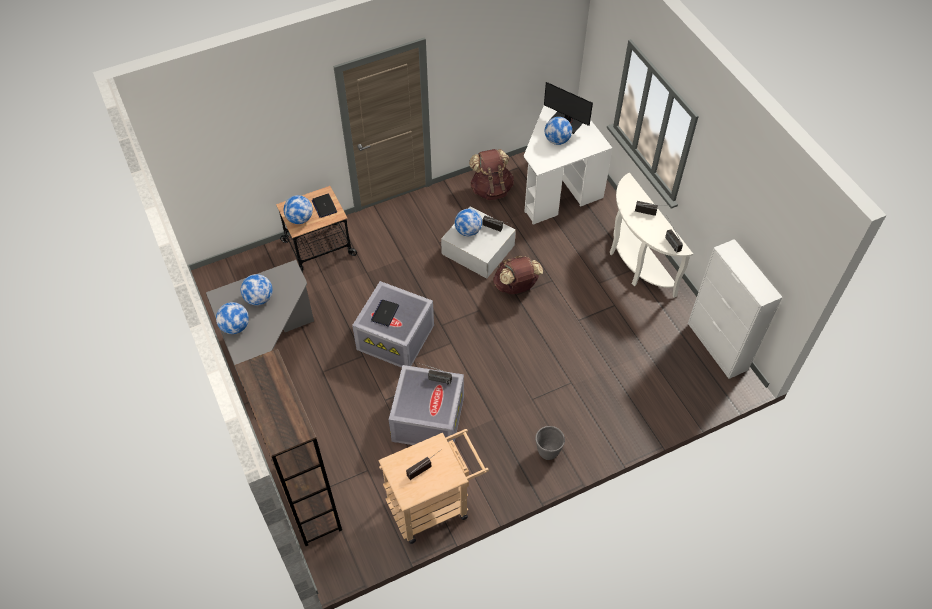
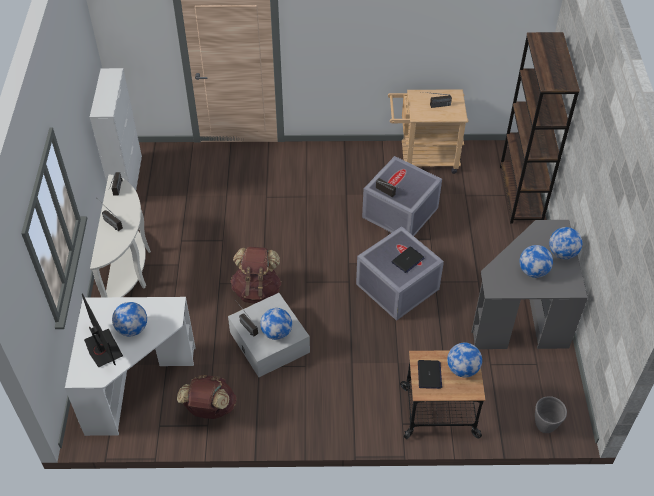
camera: 155 degrees left, 5 degrees down
grey planter [535,426,565,460] -> grey planter moved to [535,396,567,433]

